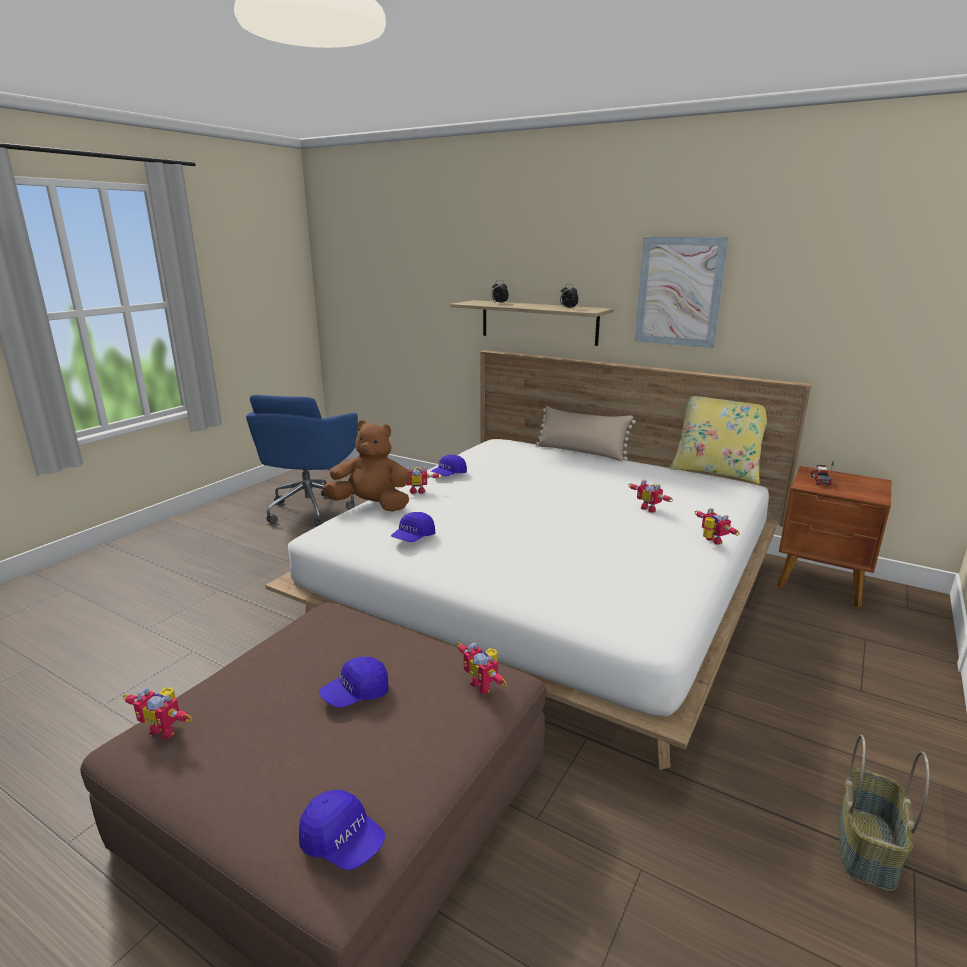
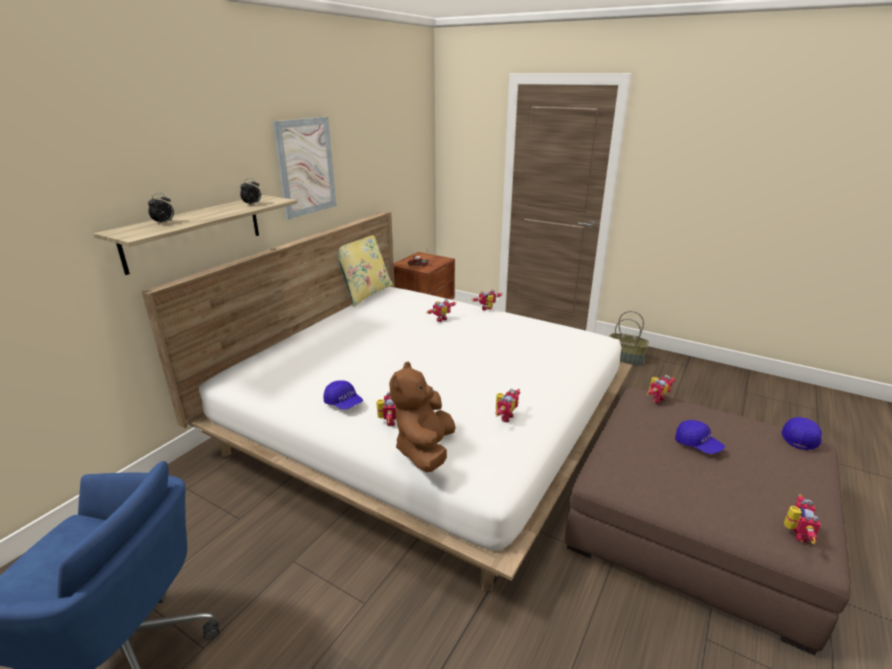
camera: 90 degrees left, 5 degrees up
blue cap [391,512,435,542] -> toy robot [495,389,520,422]
beige pillow [536,406,636,461] -> none

